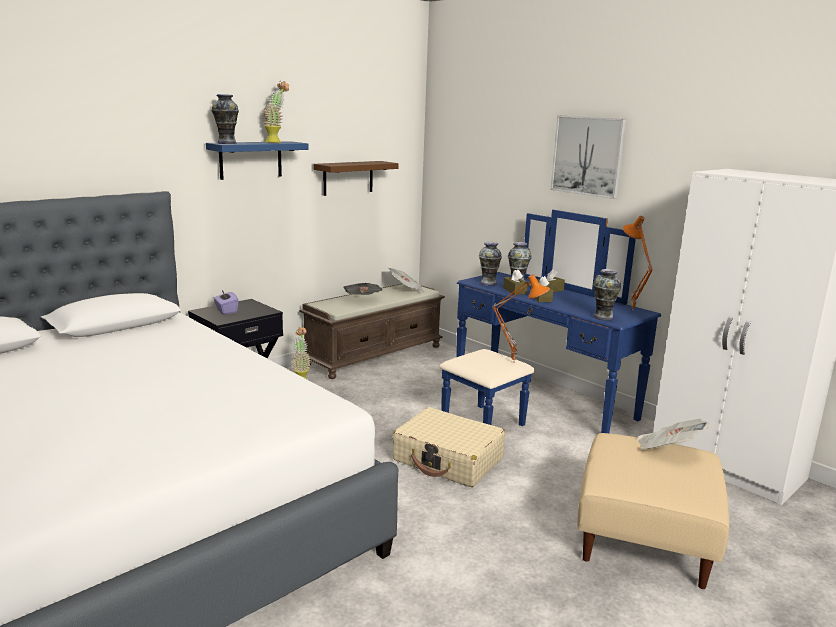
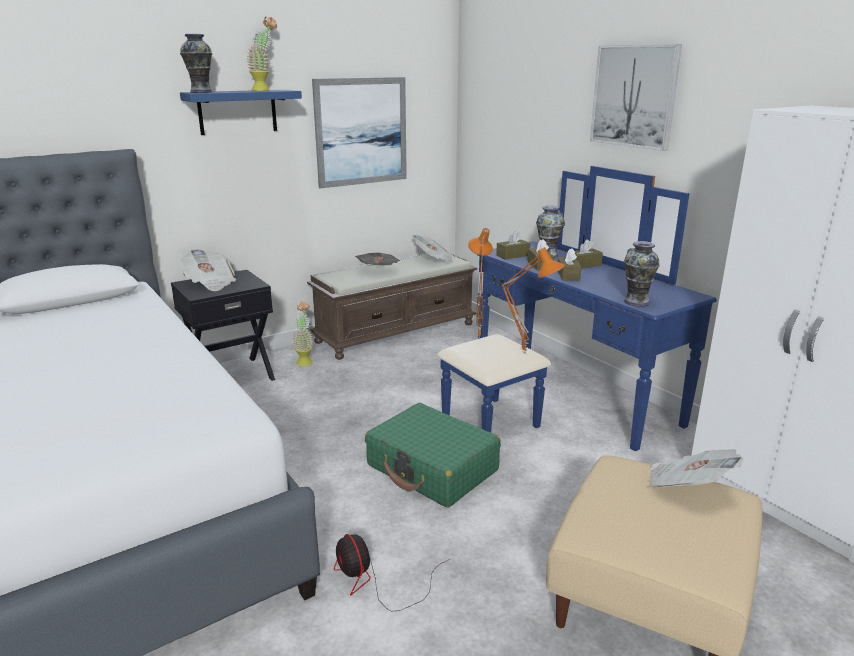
camera: 10 degrees right, 5 degrees up
purple tissue box [214,290,239,314] -> newspaper [180,249,236,291]
brown shelf [313,161,399,196] -> picture [312,77,407,189]
beige suitcase [393,407,505,487] -> green suitcase [365,403,501,508]
vase [479,242,502,286] -> brown tissue box [496,231,530,259]
orange table lamp [623,216,653,311] -> orange table lamp moved to [468,228,493,338]
none -> fan [334,534,448,611]

